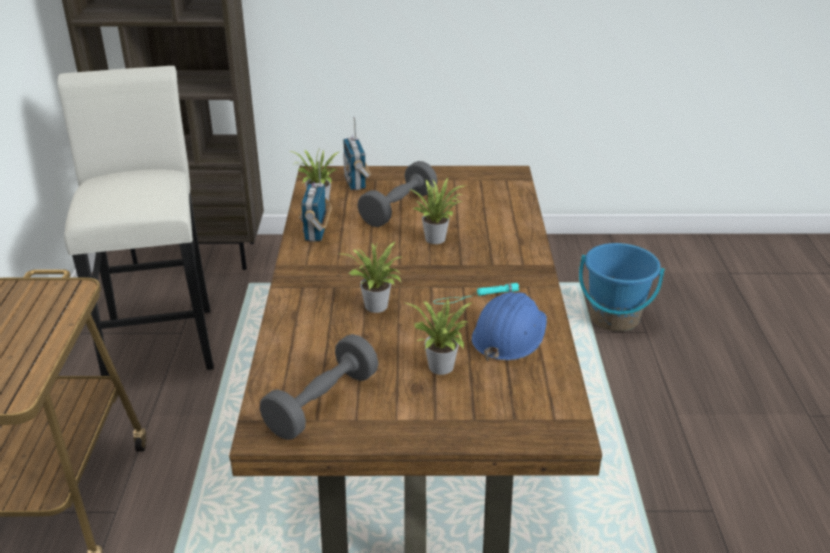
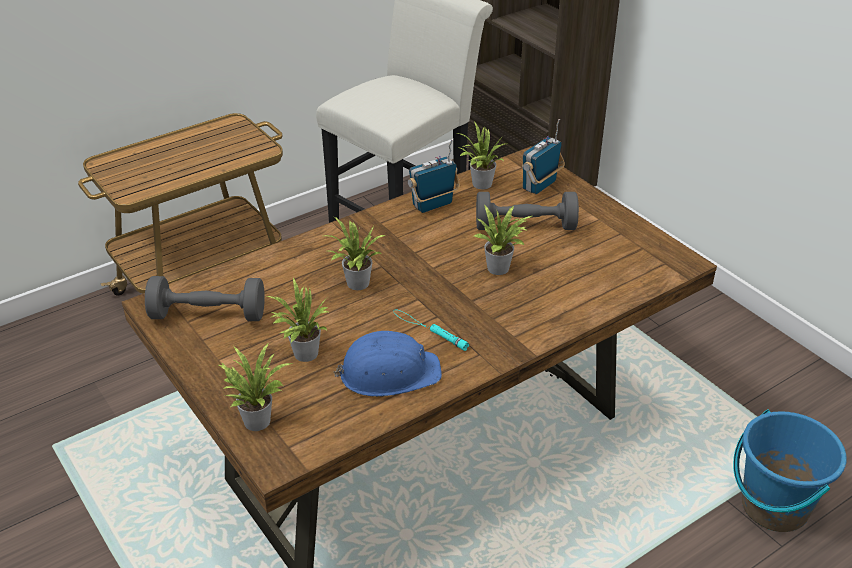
camera: 55 degrees right, 5 degrees up
none -> potted plant [219,342,293,431]

